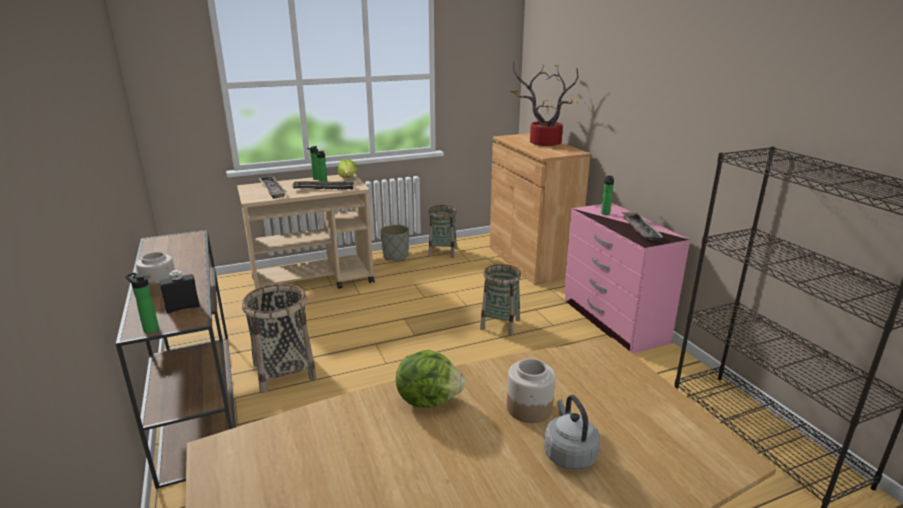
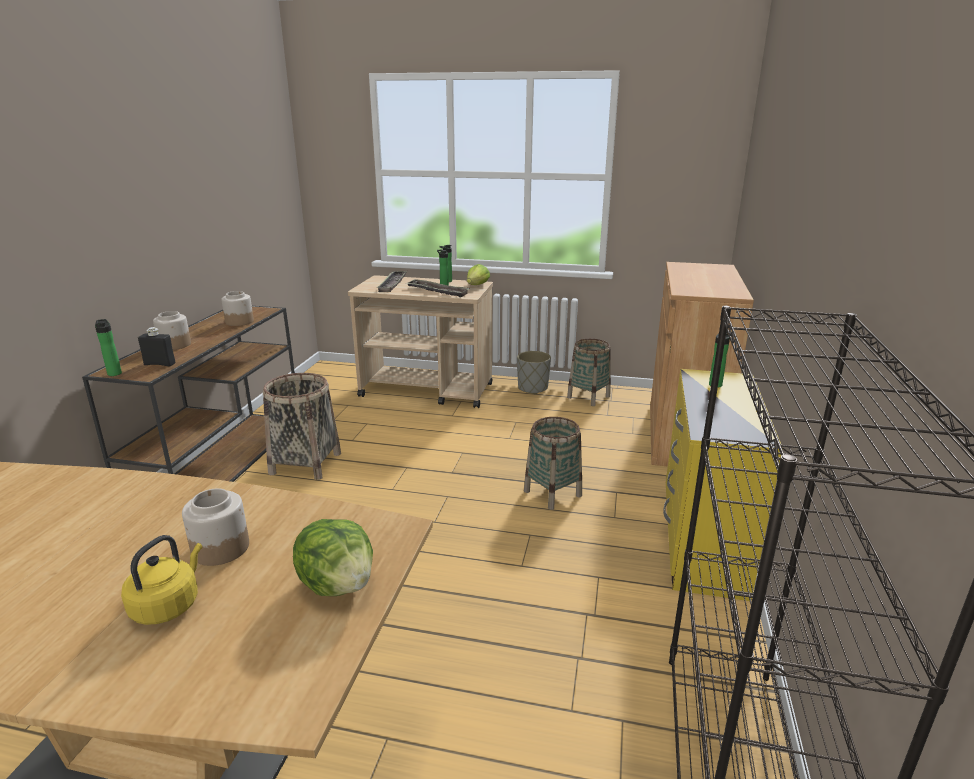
camera: 35 degrees right, 0 degrees up
lettuce [396,350,465,408] -> lettuce moved to [293,519,373,596]
potted plant [510,62,578,146] -> none
grey kettle [544,395,600,470] -> yellow kettle [121,535,202,625]
pink dresser [564,203,690,353] -> yellow dresser [663,369,781,601]
tray [621,212,664,240] -> none
none -> jar [221,291,254,326]

